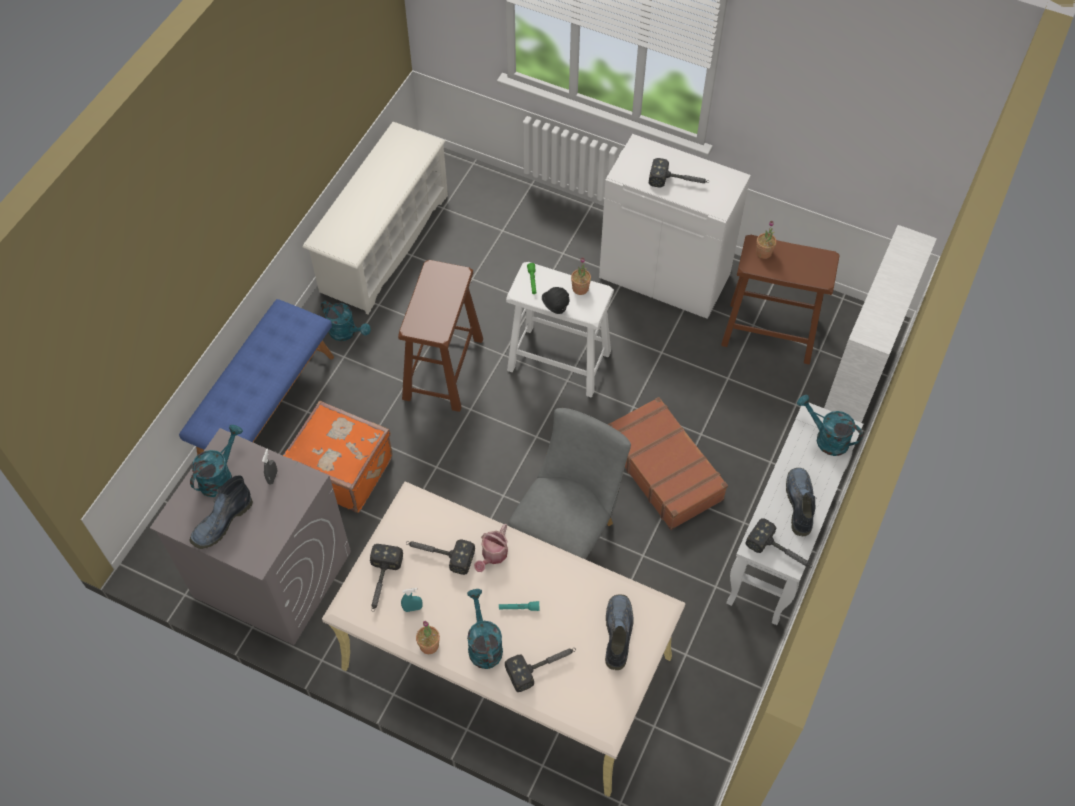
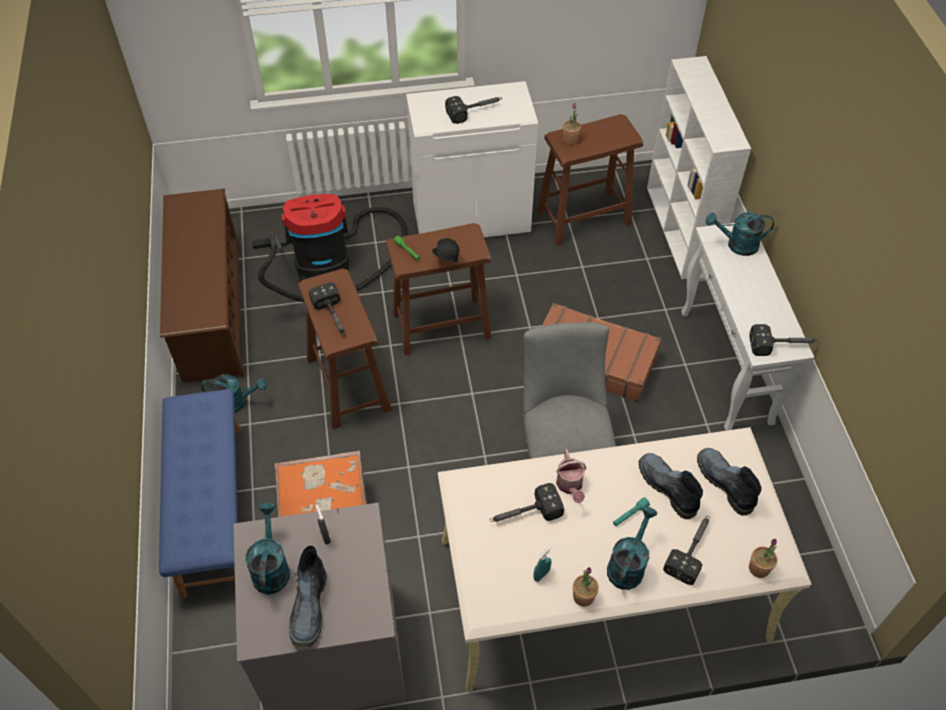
camera: 35 degrees left, 5 degrees down
white shoe rack [303,122,448,315] -> brown shoe rack [160,189,244,383]
hammer [370,544,403,612] -> hammer moved to [309,282,345,335]
turquoise watering can [467,589,503,669] -> turquoise watering can turned 75 degrees clockwise [607,506,658,590]
white stool [506,262,614,397] -> brown stool [386,223,491,356]
potted plant [571,257,591,295] -> potted plant moved to [749,538,777,578]
boot [786,468,817,536] -> boot moved to [639,453,703,519]
none -> vacuum cleaner [252,194,407,302]

